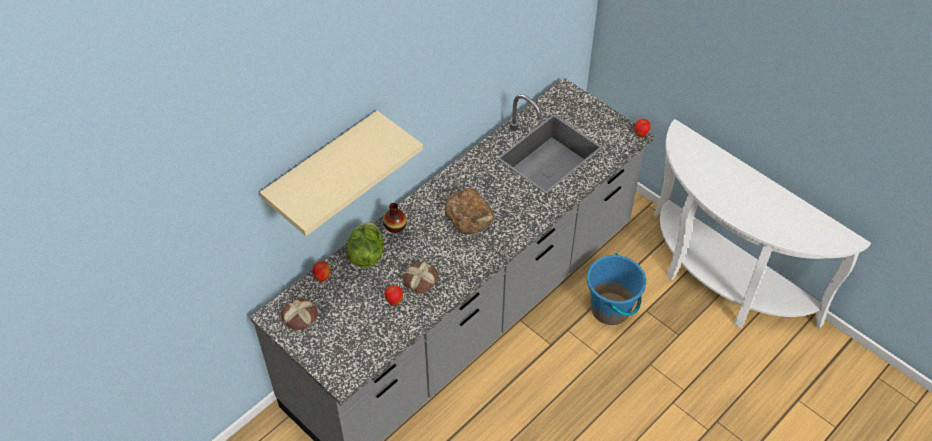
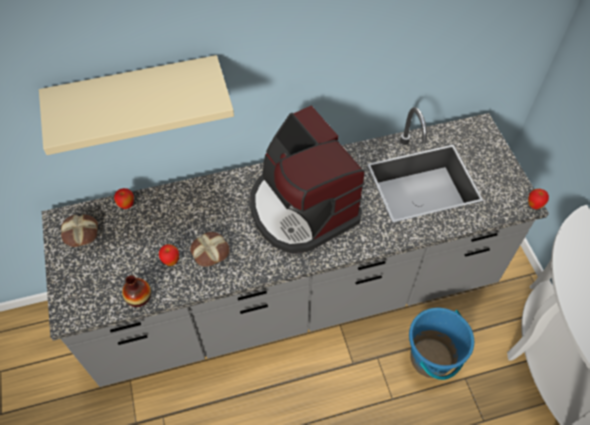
camera: 30 degrees right, 5 degrees up
lettuce [347,222,384,268] -> none
vase [383,203,407,233] -> vase moved to [122,275,151,307]
bread [445,188,495,235] -> coffee machine [250,105,365,253]

